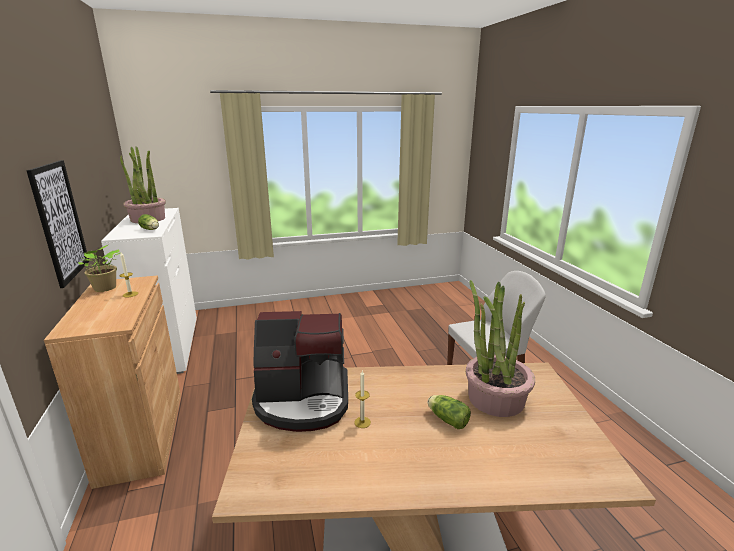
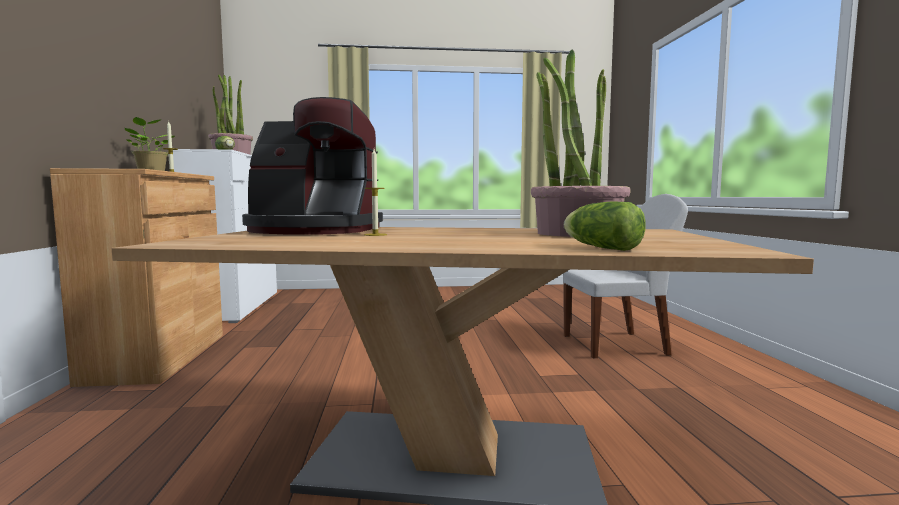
camera: 10 degrees right, 15 degrees down
picture [26,160,89,288] -> none
lettuce [427,395,471,429] -> lettuce moved to [564,201,646,251]

